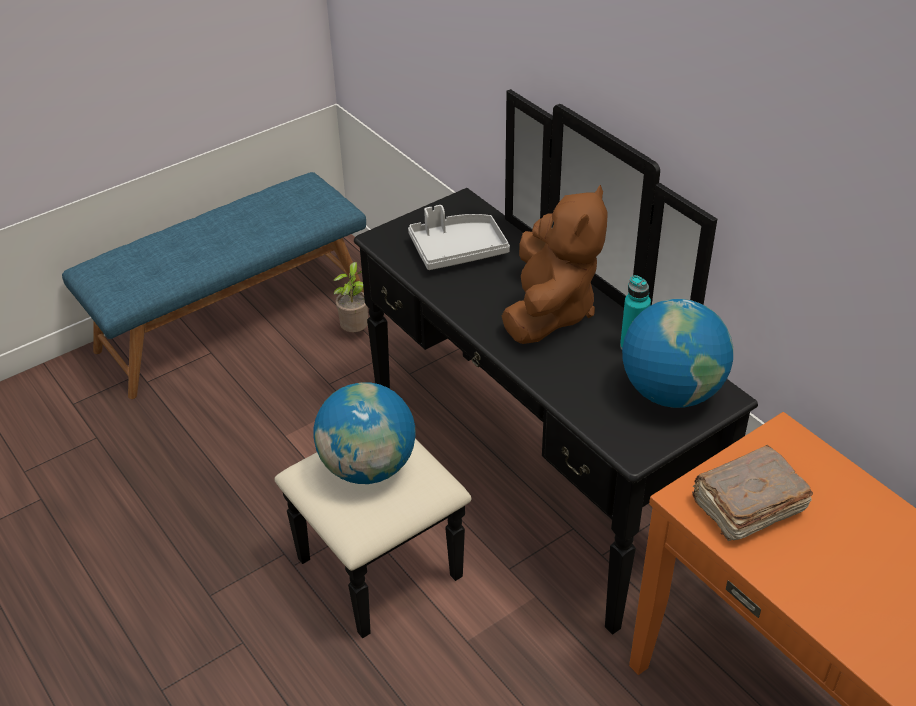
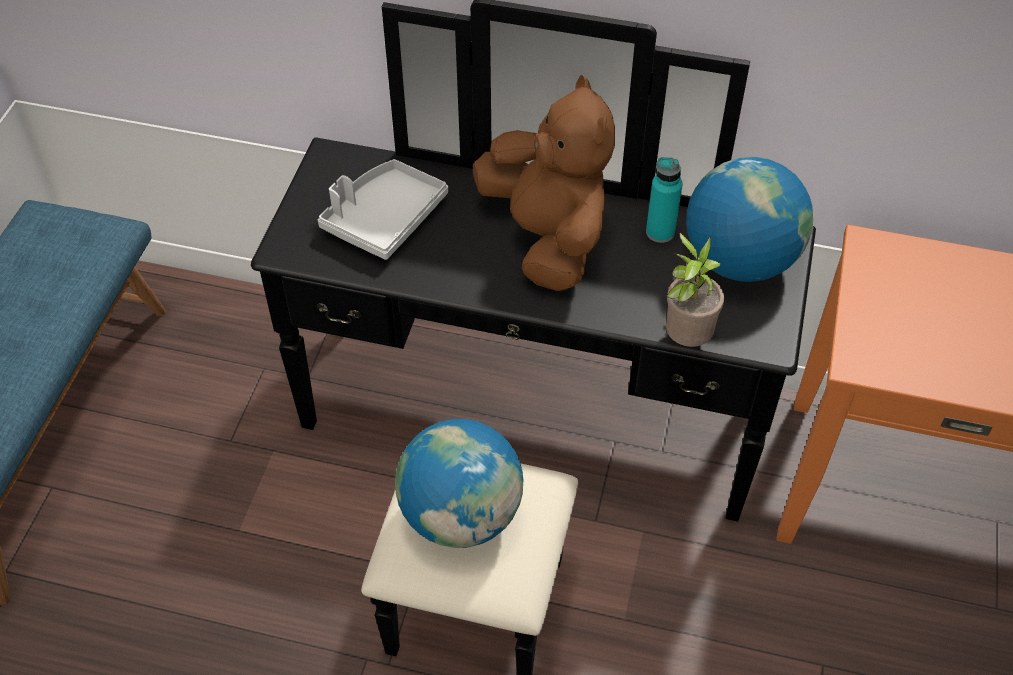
camera: 40 degrees left, 10 degrees up
potted plant [333,262,368,332] -> potted plant moved to [666,233,724,347]
brown book [692,445,813,541] -> none

